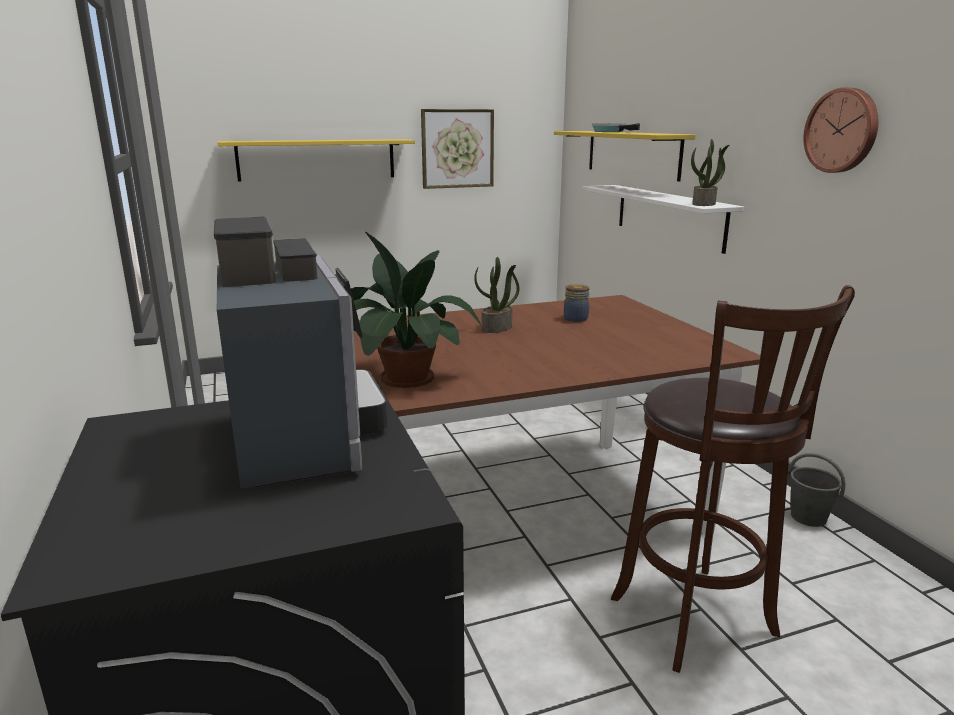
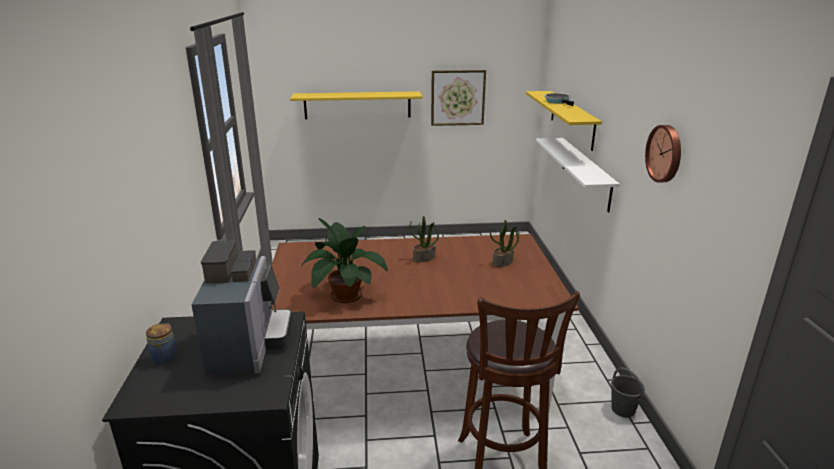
camera: 15 degrees right, 5 degrees up
jar [564,284,589,322] -> jar moved to [146,323,178,364]
potted plant [691,139,729,206] -> potted plant moved to [490,220,519,267]

